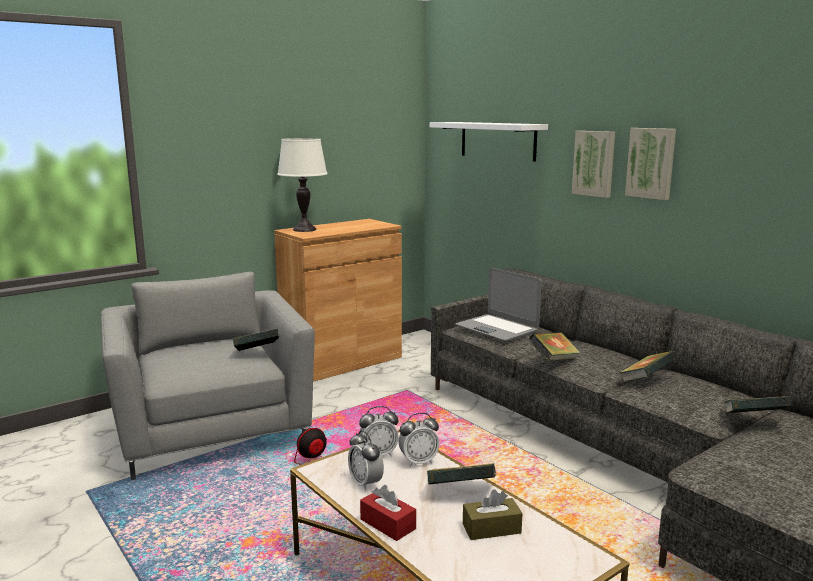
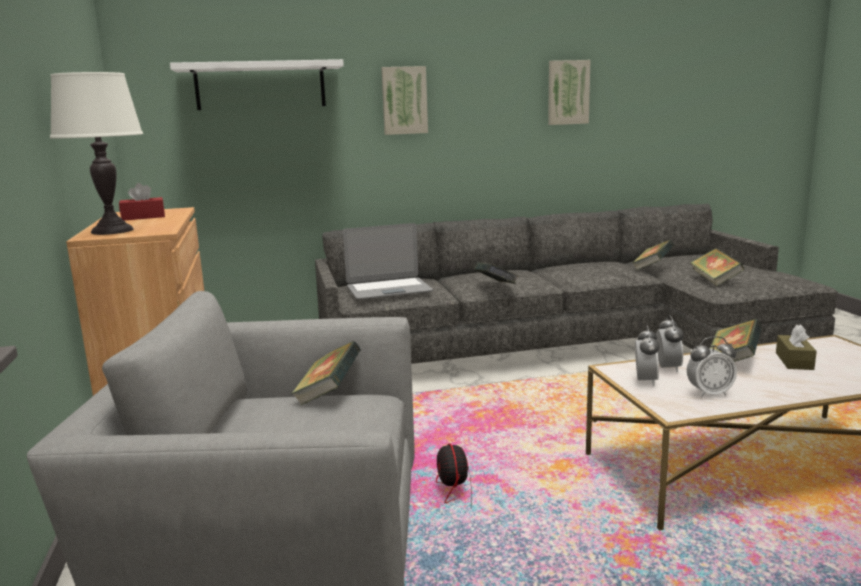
camera: 65 degrees left, 0 degrees up
red tissue box [360,485,416,541] -> red tissue box moved to [119,183,165,220]
book [620,351,677,382] -> book moved to [690,248,744,286]
picture [625,128,676,200] -> picture moved to [548,60,590,125]

